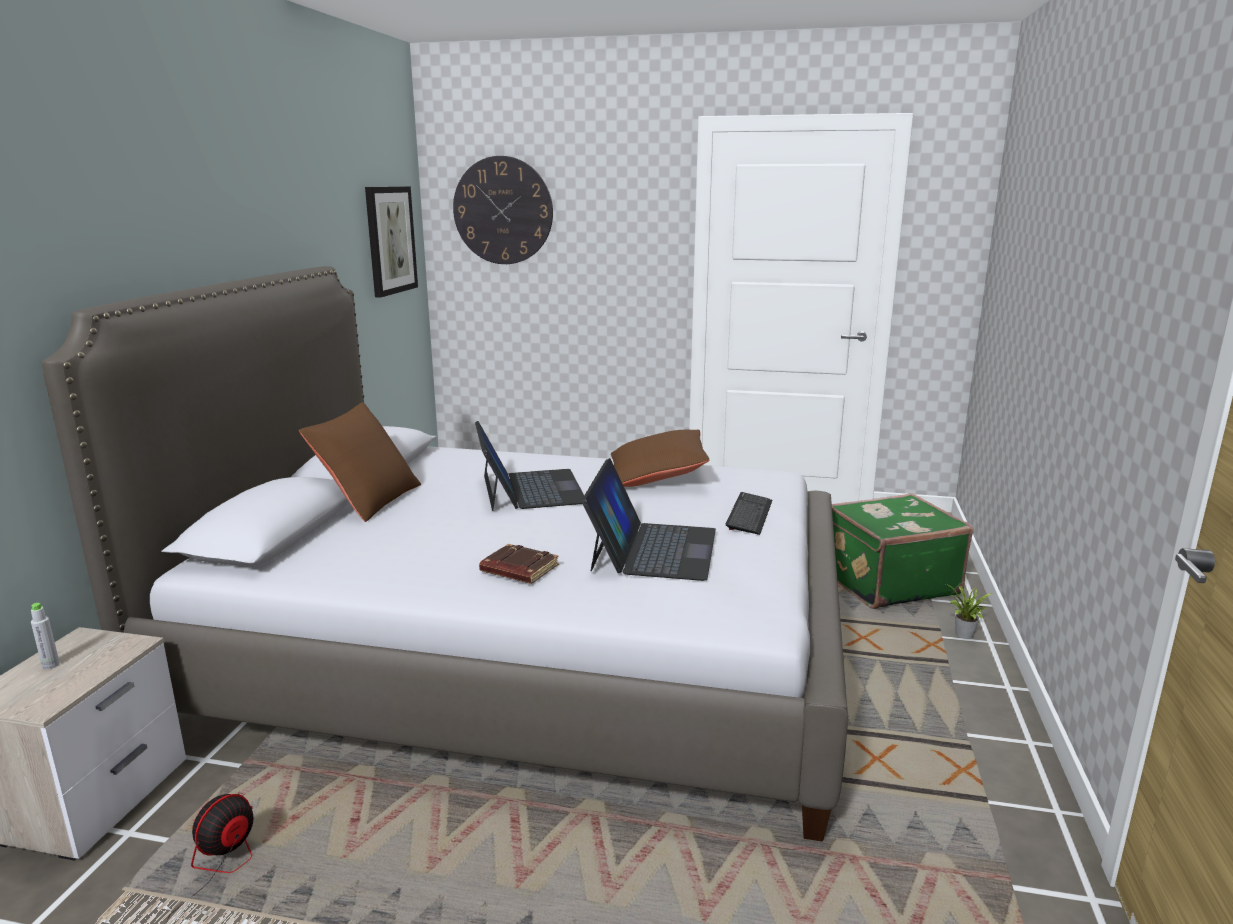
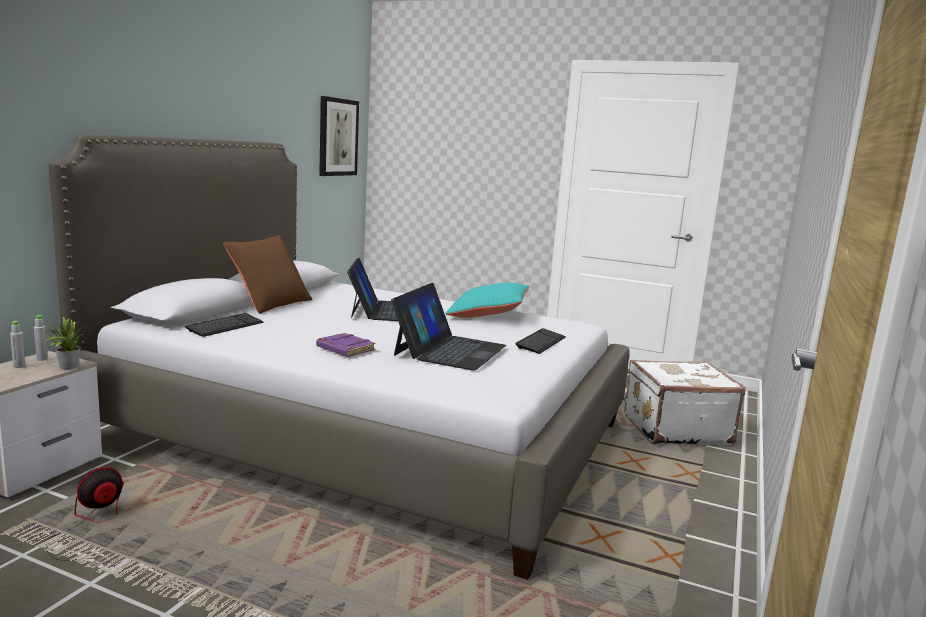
camera: 10 degrees right, 5 degrees down
wall clock [453,156,553,264] -> none
brown book [479,544,559,584] -> purple book [316,333,375,357]
brown pillow [611,430,709,487] -> turquoise pillow [445,283,530,318]
green suitcase [832,493,974,609] -> white suitcase [625,360,746,445]
potted plant [946,584,993,639] -> potted plant moved to [43,317,85,370]
none -> grey bottle [34,315,48,361]
none -> keyboard [185,313,263,337]

